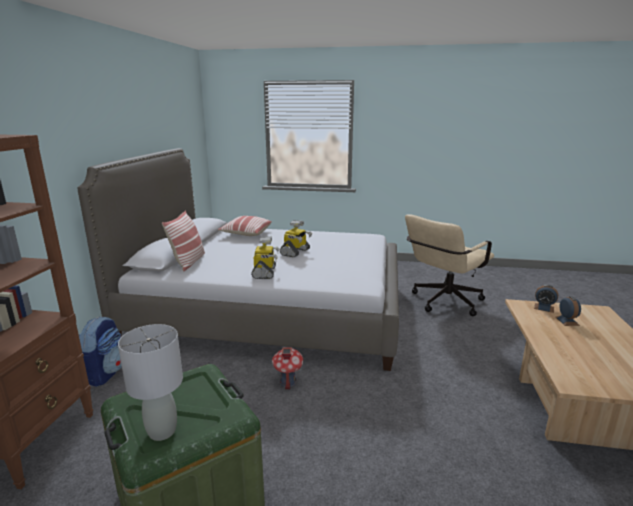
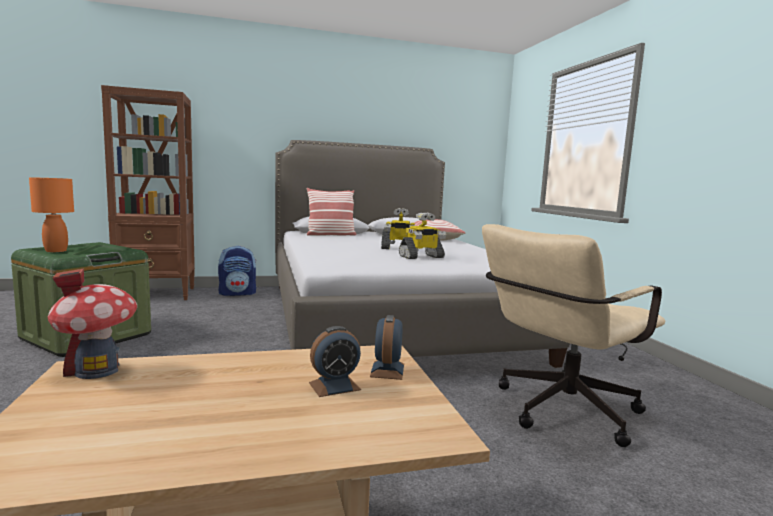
camera: 65 degrees right, 10 degrees down
grey table lamp [118,324,183,441] -> orange table lamp [29,178,74,252]
toy robot [251,236,279,279] -> toy robot moved to [399,213,446,259]
toy house [272,347,303,389] -> toy house moved to [48,269,137,379]
beige office chair [405,214,494,316] -> beige office chair turned 60 degrees counterclockwise [482,224,666,447]

